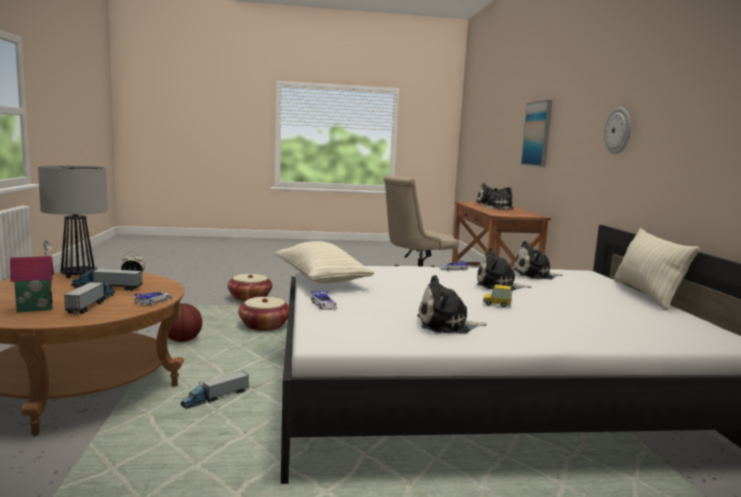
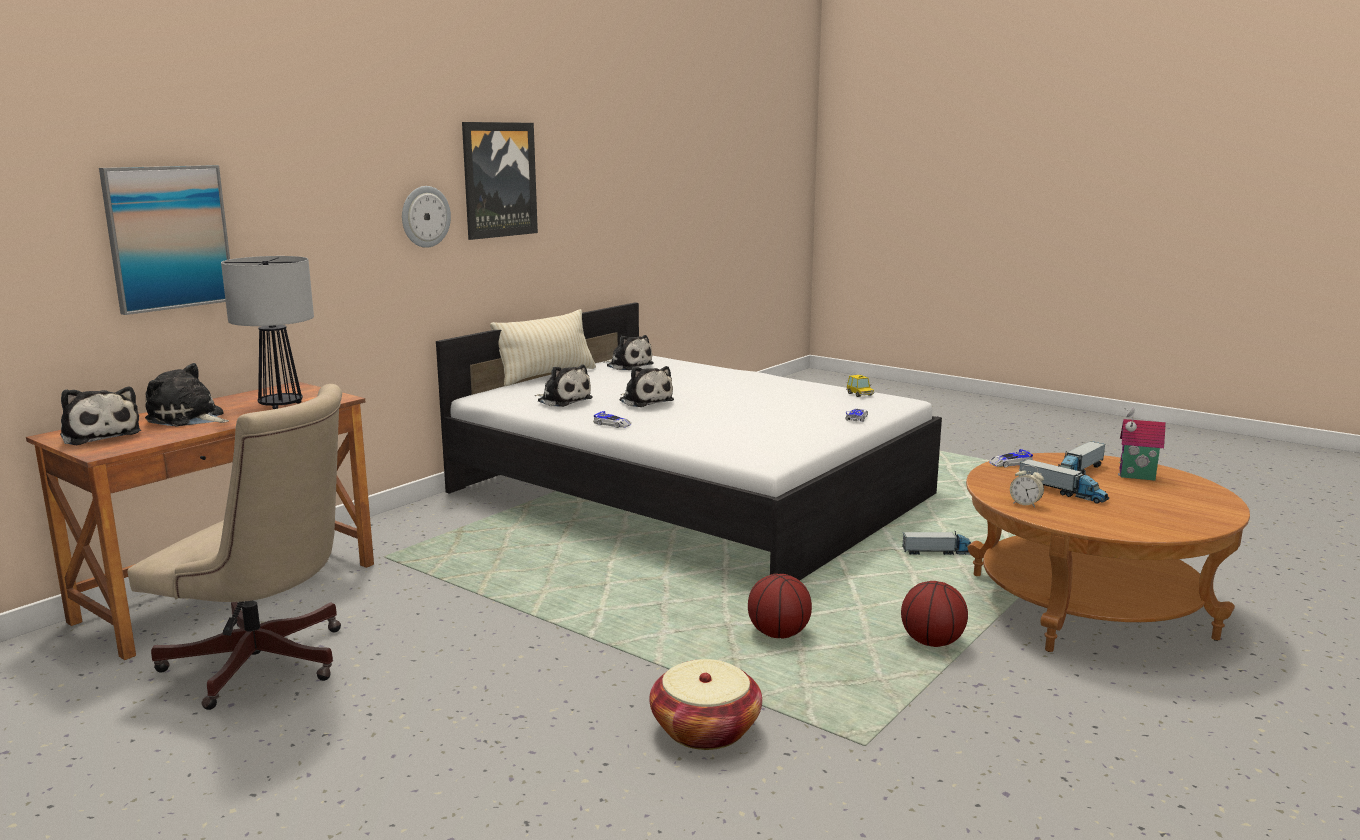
camera: 135 degrees left, 5 degrees up
table lamp [38,165,108,278] -> table lamp moved to [221,256,314,409]
basket [238,297,289,331] -> basketball [748,574,812,638]
beige pillow [274,241,374,284] -> none
plush toy [417,275,487,333] -> plush toy moved to [603,335,654,370]
toy car [483,284,512,308] -> toy car moved to [846,375,874,397]
none -> picture [462,122,538,240]

